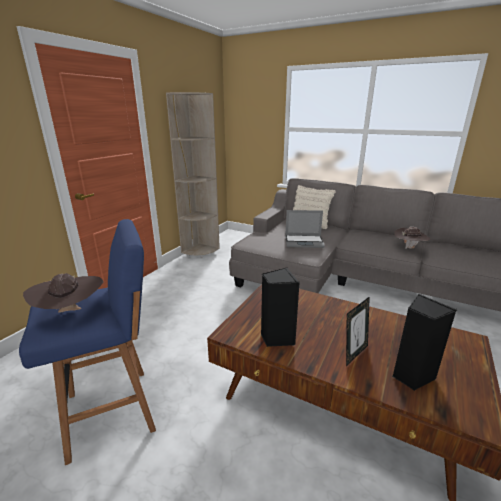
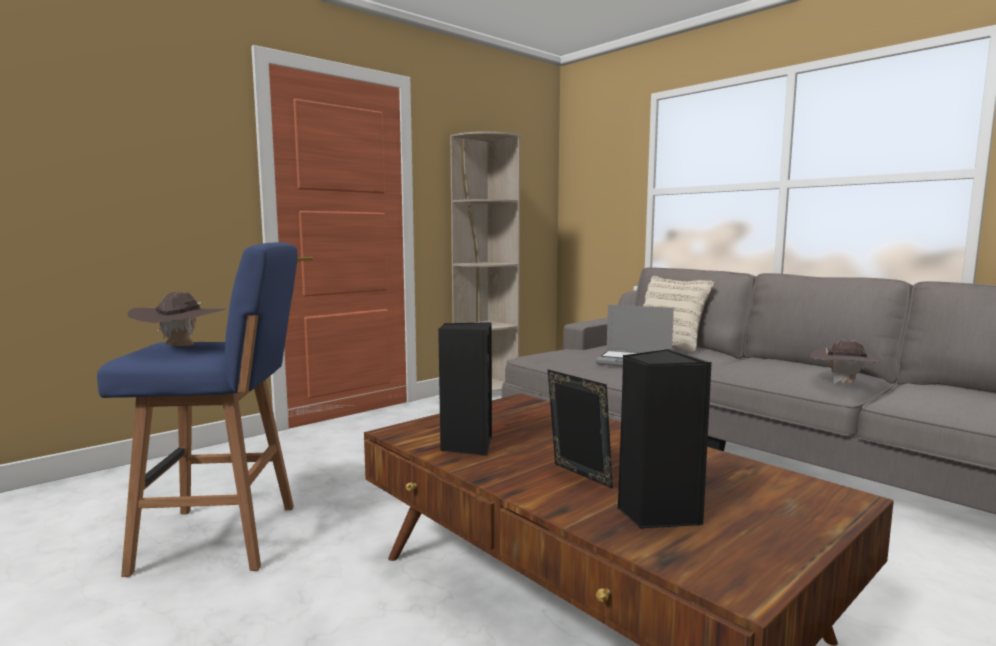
camera: 20 degrees right, 15 degrees down
picture frame [346,296,370,366] -> picture frame turned 105 degrees counterclockwise [548,370,613,489]

